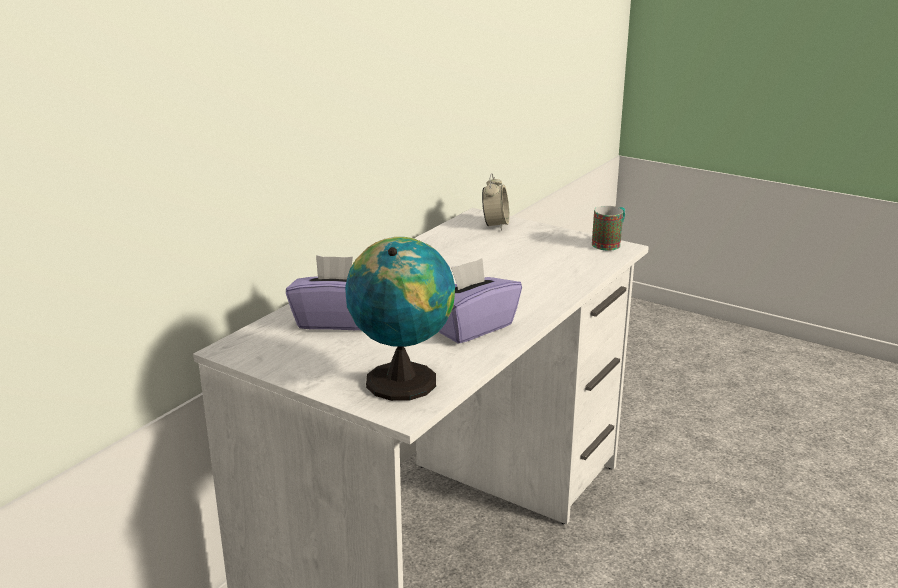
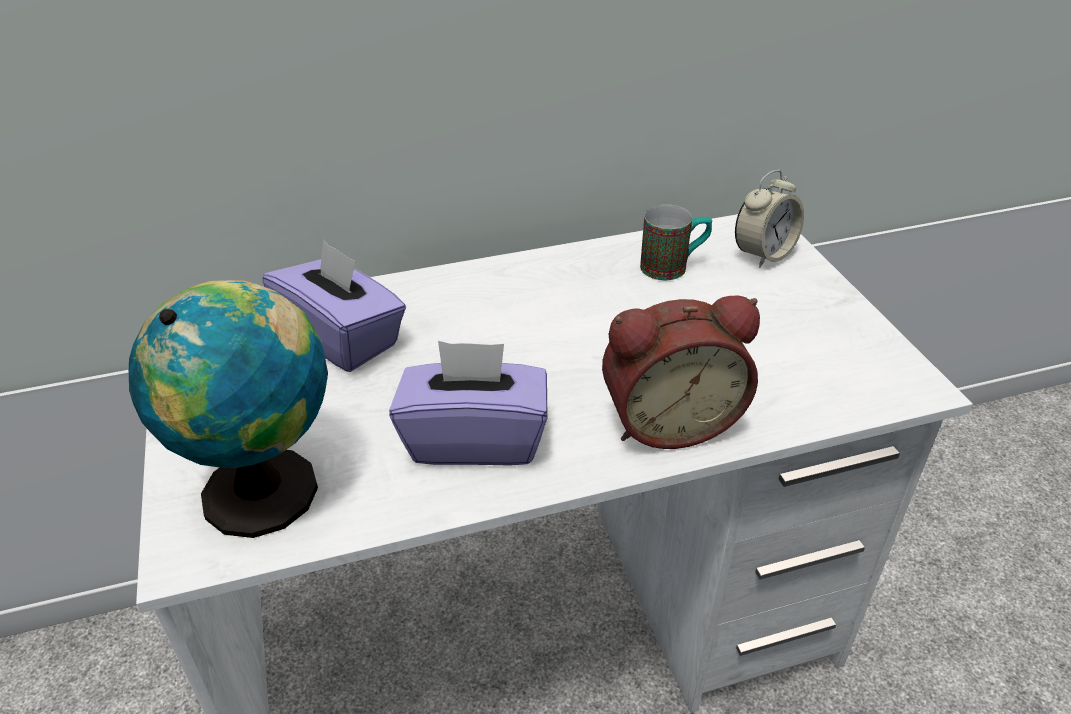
camera: 40 degrees right, 15 degrees up
mug [592,206,625,251] -> mug moved to [640,204,712,280]
none -> alarm clock [602,296,760,449]

